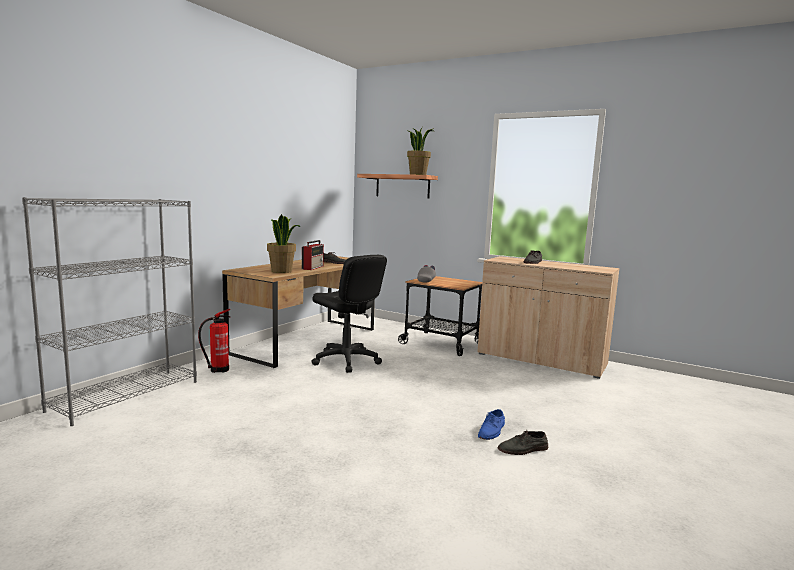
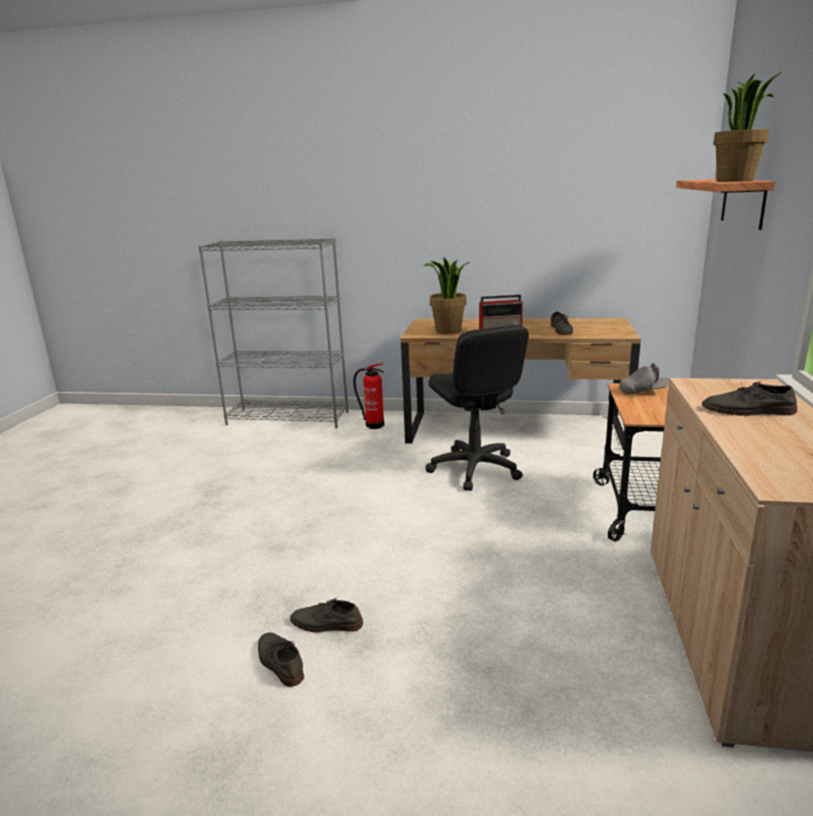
camera: 70 degrees right, 10 degrees up
black office chair [311,255,387,373] -> black office chair turned 45 degrees counterclockwise [425,325,529,491]
blue shoe [478,409,505,440] -> grey shoe [290,597,363,633]

